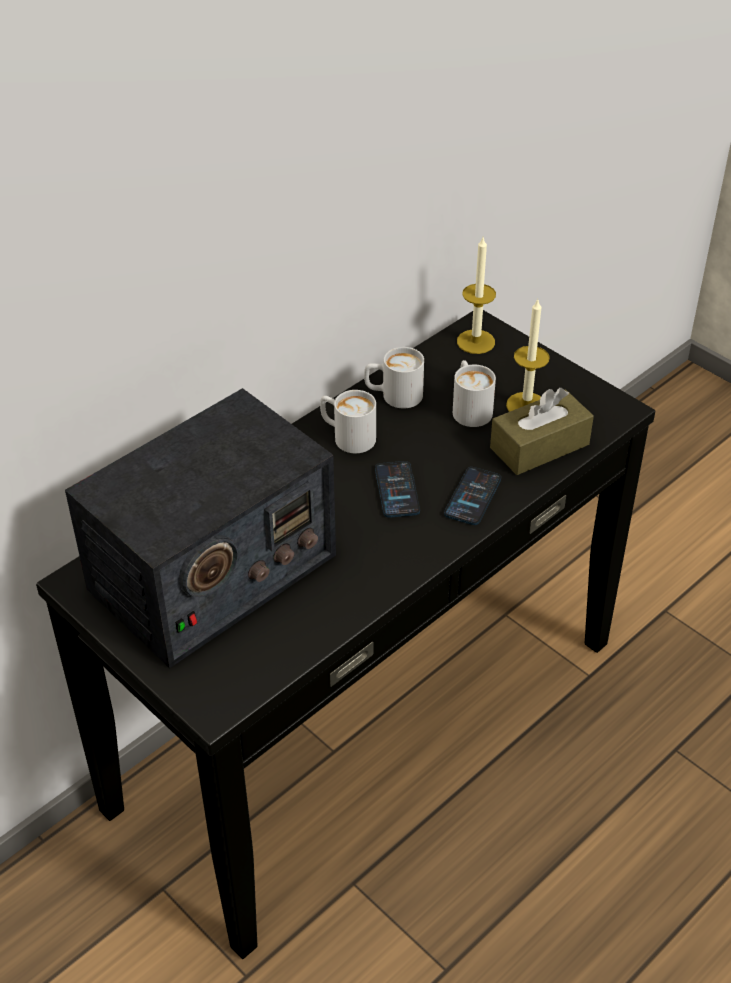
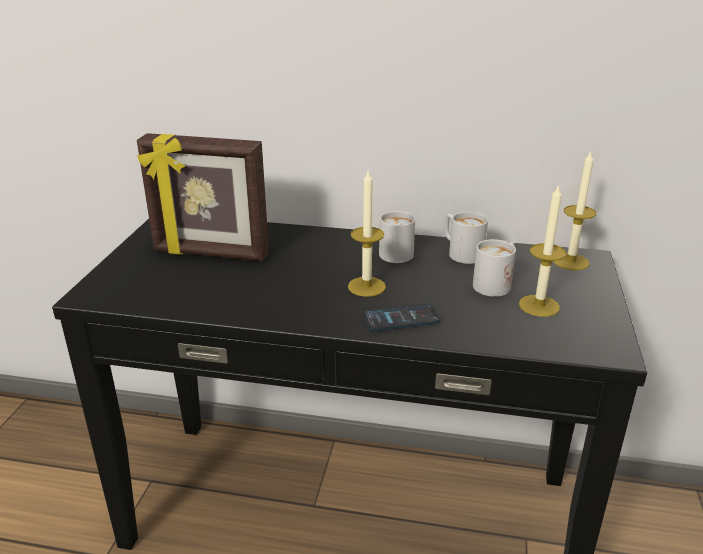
camera: 55 degrees right, 15 degrees down
radio [65,388,336,668] -> picture frame [137,133,269,261]
phone [375,461,420,518] -> candle [348,169,386,297]
brown tissue box [490,388,594,475] -> none

